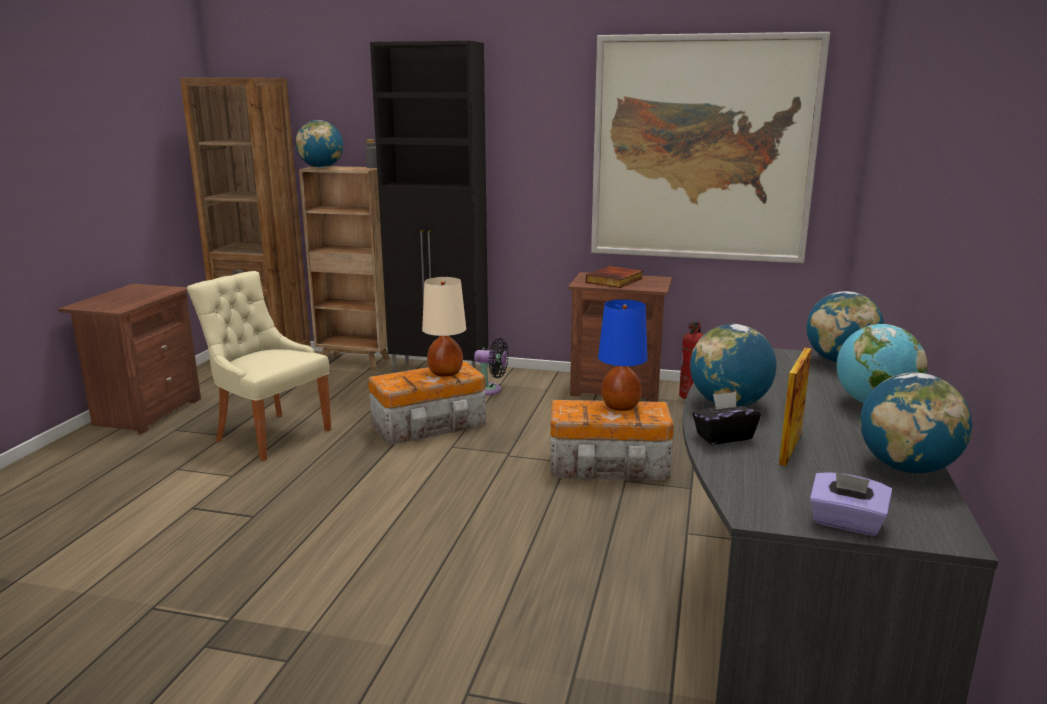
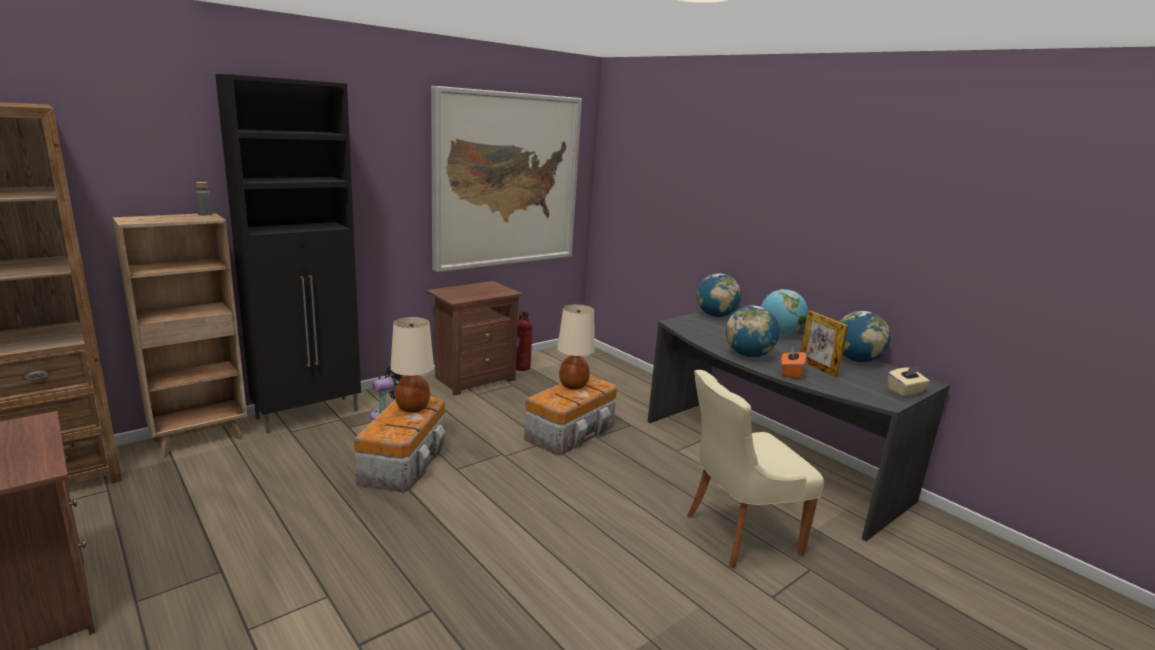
camera: 55 degrees left, 0 degrees up
beige chair [187,271,331,461] -> beige chair moved to [687,370,824,568]
globe [296,120,343,168] -> none
book [586,266,643,288] -> none
blue table lamp [598,299,647,411] -> beige table lamp [557,304,595,389]
black tissue box [692,392,761,445] -> orange tissue box [781,346,806,379]
purple tissue box [810,472,892,536] -> beige tissue box [888,367,930,397]

